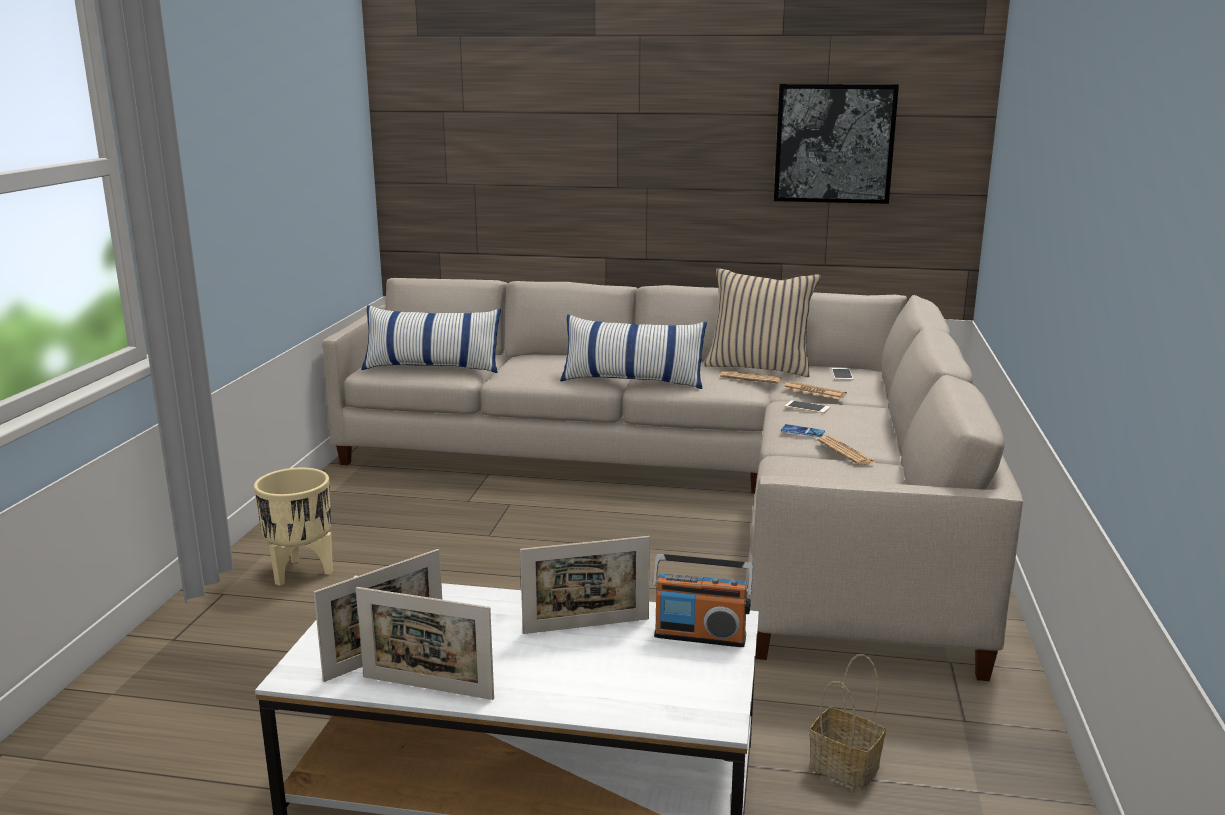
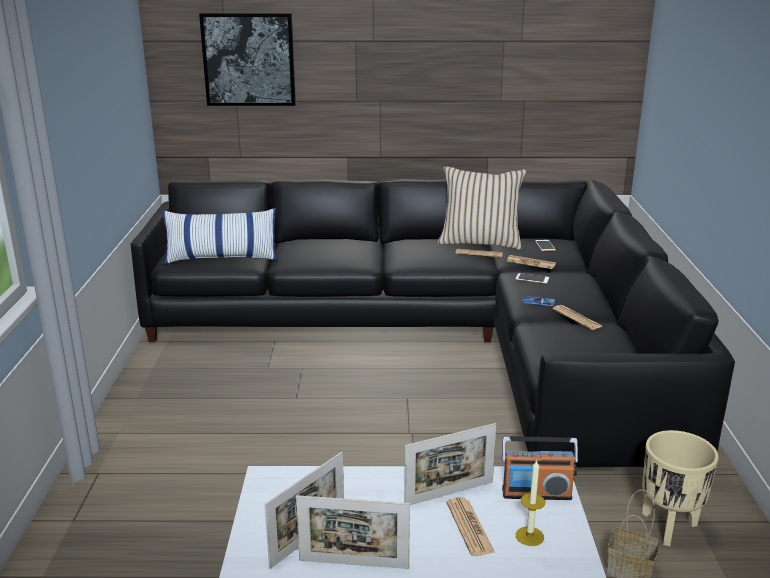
camera: 10 degrees left, 5 degrees up
beige planter [254,468,333,586] -> beige planter moved to [642,430,719,546]
beige sofa [323,278,1023,681] -> black sofa [131,179,735,468]
pillow [560,314,707,389] -> none
picture [774,84,899,204] -> picture moved to [199,13,296,106]
none -> newspaper [446,497,495,556]
none -> candle [516,460,545,546]

